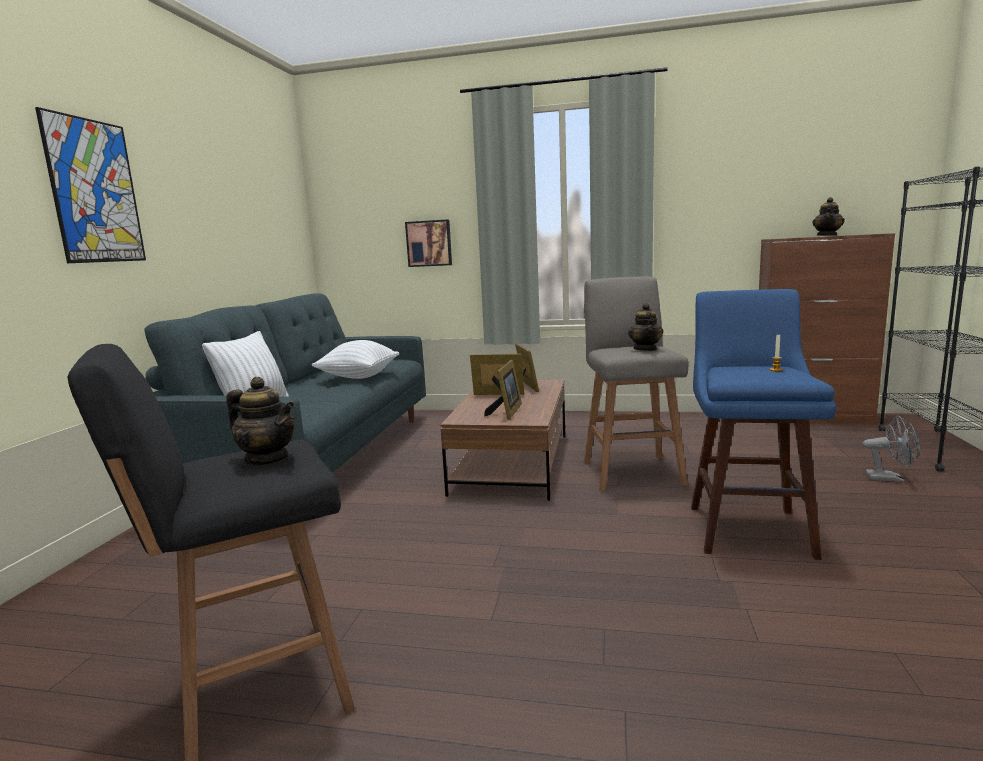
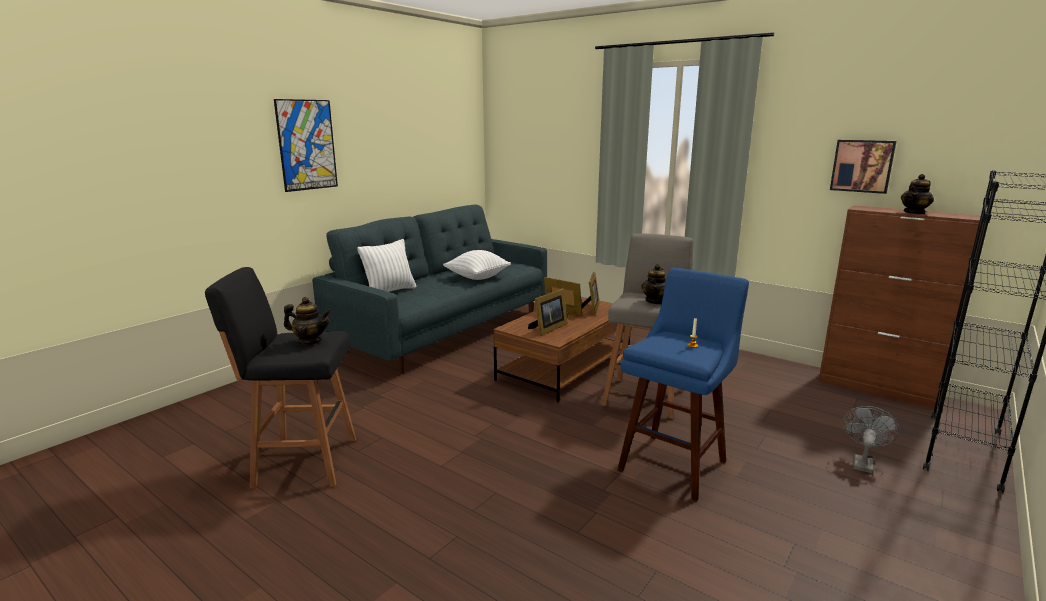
camera: 25 degrees right, 5 degrees up
teapot [226,377,295,465] -> teapot turned 45 degrees counterclockwise [284,297,331,345]
picture [405,219,452,267] -> picture moved to [830,140,897,194]
grey fan [862,416,919,482] -> grey fan turned 105 degrees counterclockwise [843,406,899,473]

